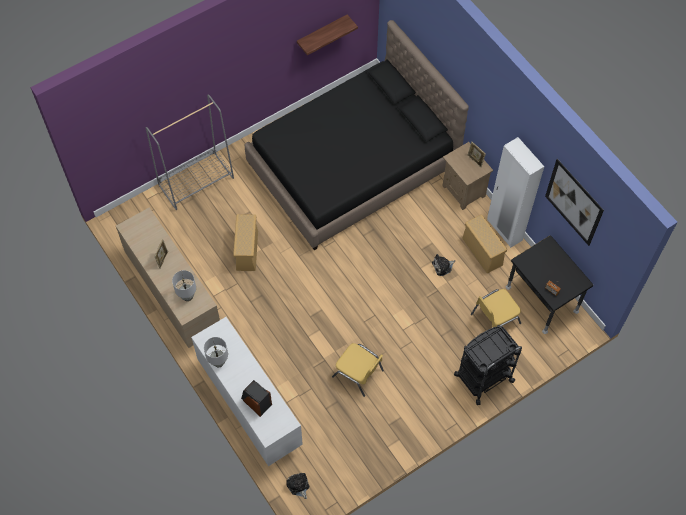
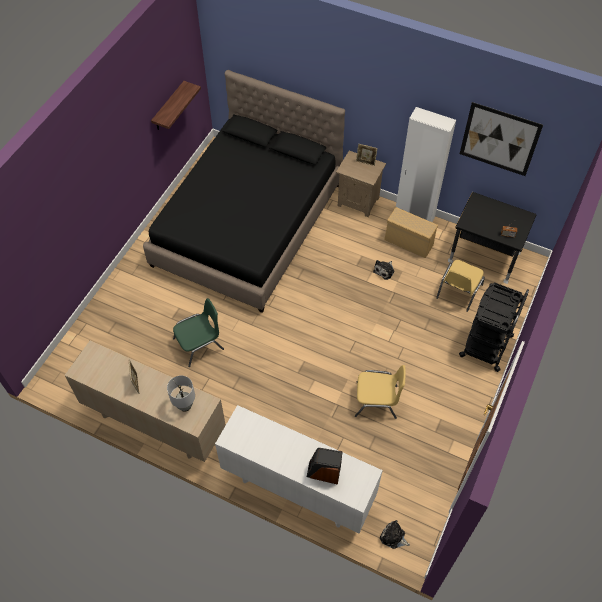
camera: 30 degrees left, 5 degrees down
grey clothes rack [146,94,234,210] -> none
white table lamp [204,337,228,367] -> none
beige storage box [233,214,258,271] -> green chair [173,298,224,367]

